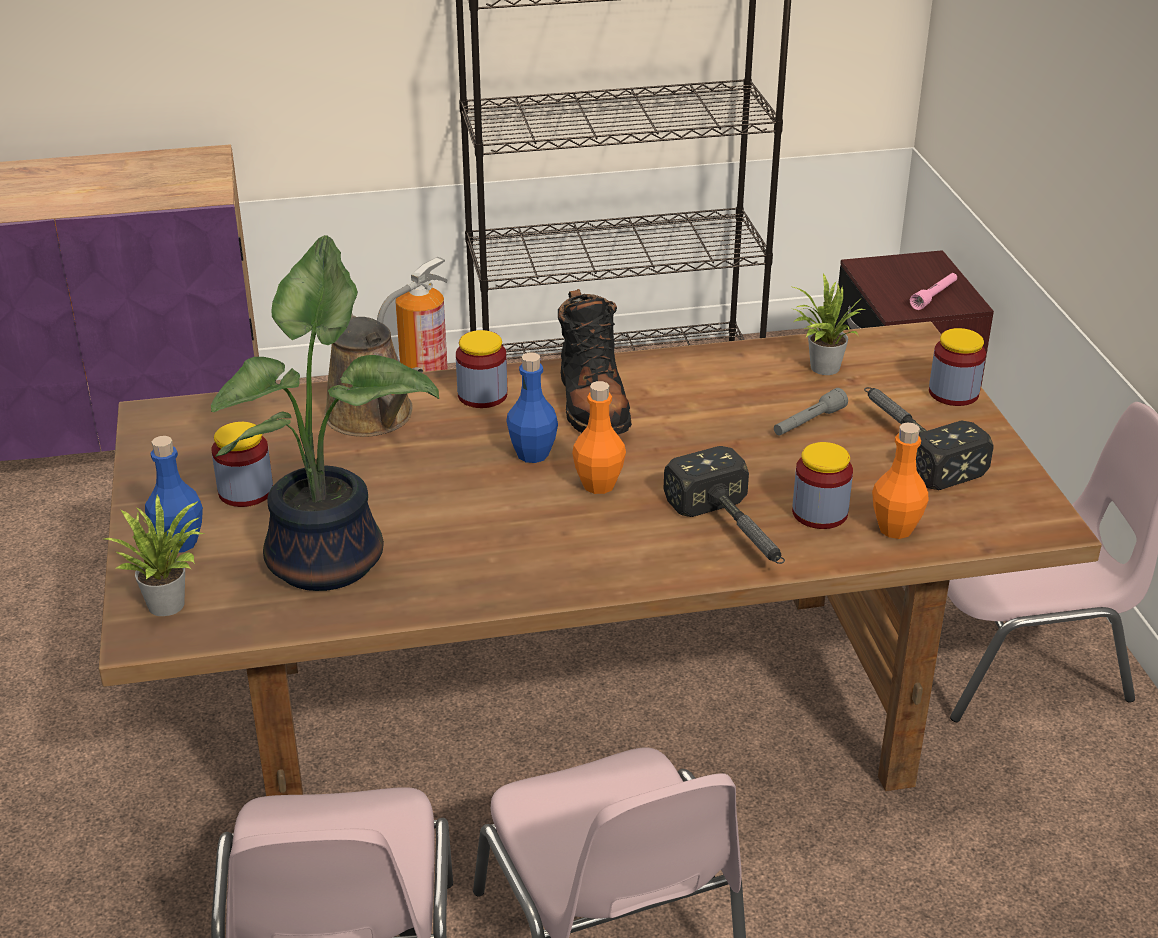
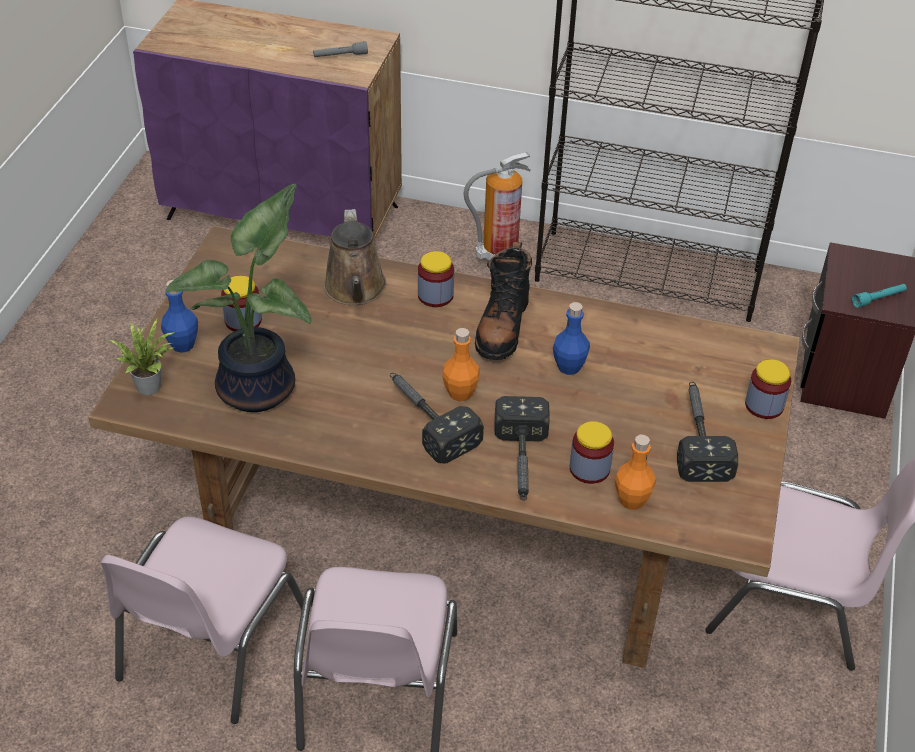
camera: 25 degrees right, 10 degrees up
blue bottle [506,352,558,463] -> blue bottle moved to [553,302,590,375]
grey flashlight [774,388,848,436] -> grey flashlight moved to [313,41,368,57]
potted plant [790,274,865,375] -> none
pink flashlight [910,273,957,310] -> turquoise flashlight [852,284,907,308]
none -> hammer [390,373,484,464]

